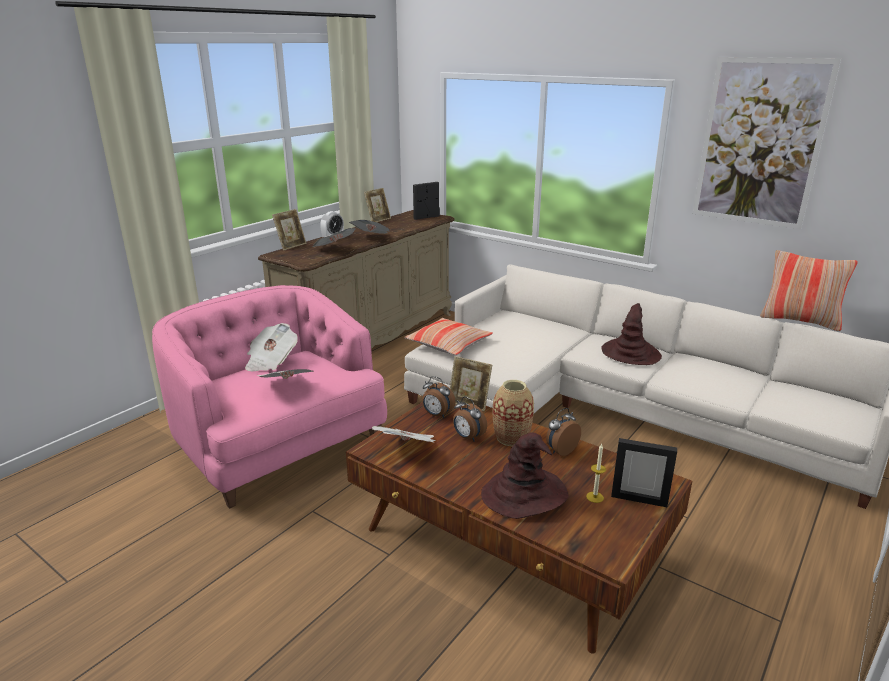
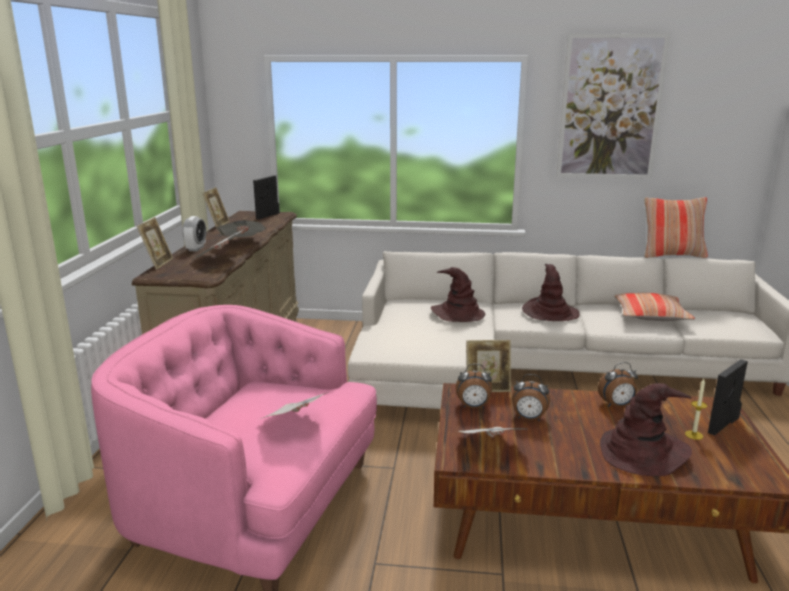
camera: 30 degrees left, 5 degrees down
newspaper [245,323,298,371] -> none
pillow [404,318,493,356] -> pillow moved to [615,293,695,321]
vase [493,380,534,446] -> none
alarm clock [546,408,581,456] -> alarm clock turned 120 degrees counterclockwise [598,362,638,407]
picture frame [611,438,677,507] -> picture frame turned 150 degrees clockwise [708,359,748,435]
none -> brown hat [431,267,486,322]

